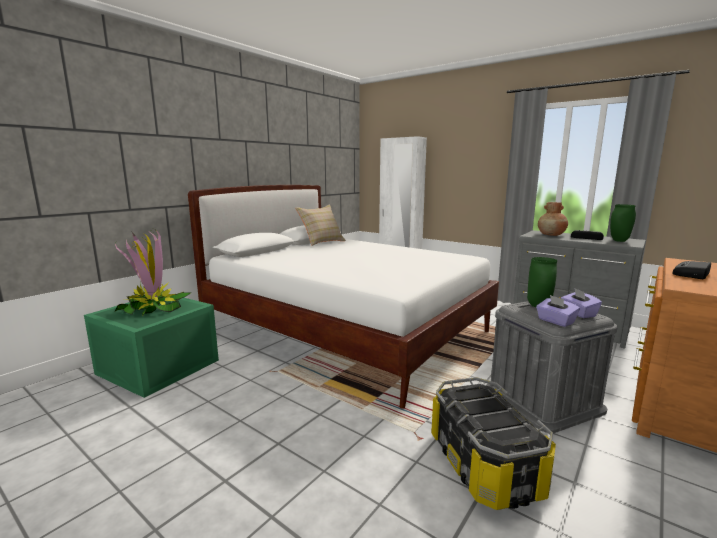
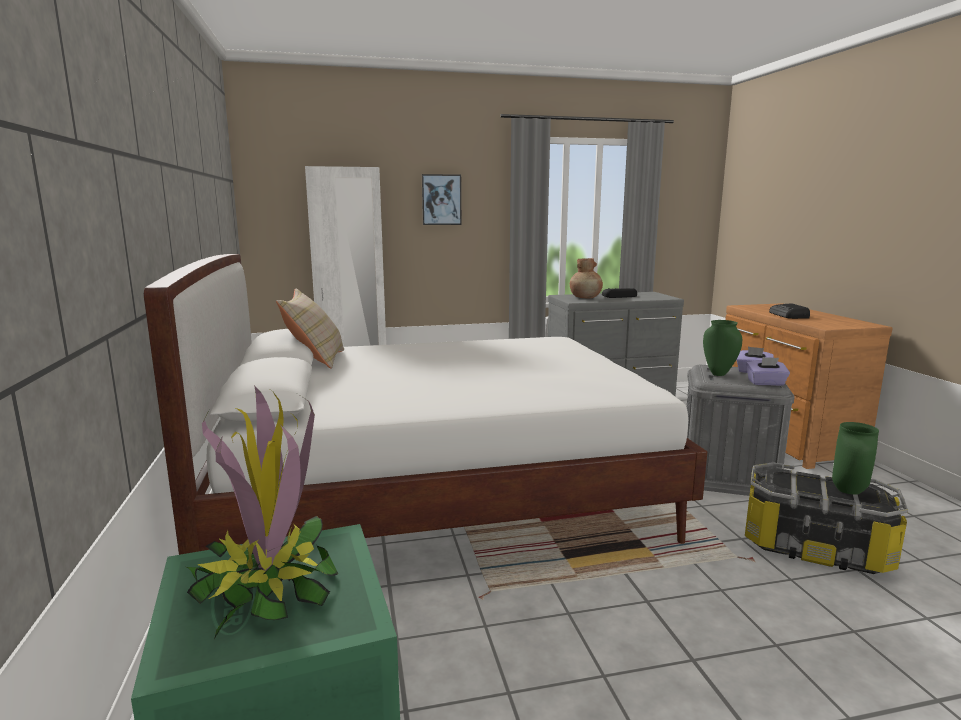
camera: 50 degrees left, 0 degrees up
green vase [610,204,636,242] -> green vase moved to [832,422,879,495]
none -> picture [422,174,461,225]

